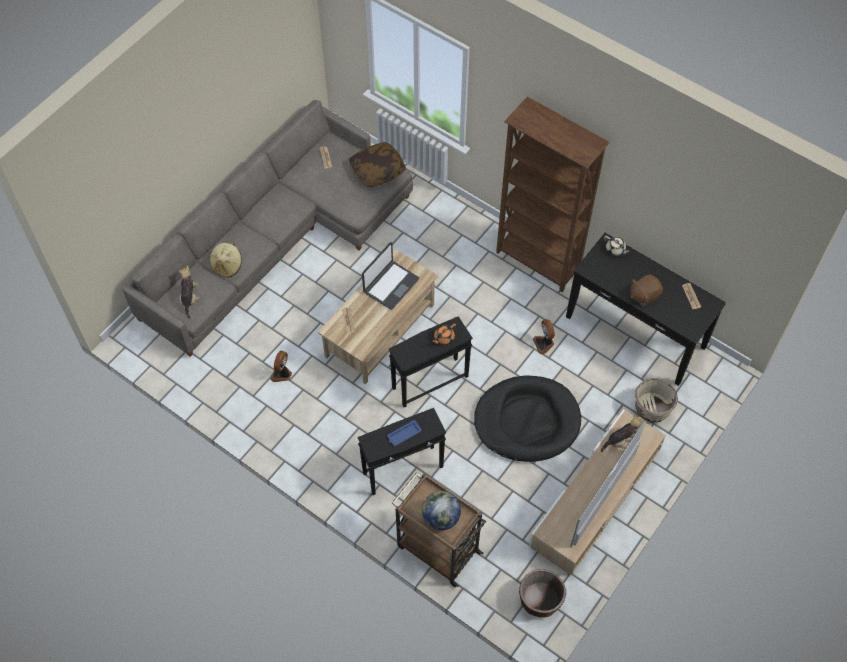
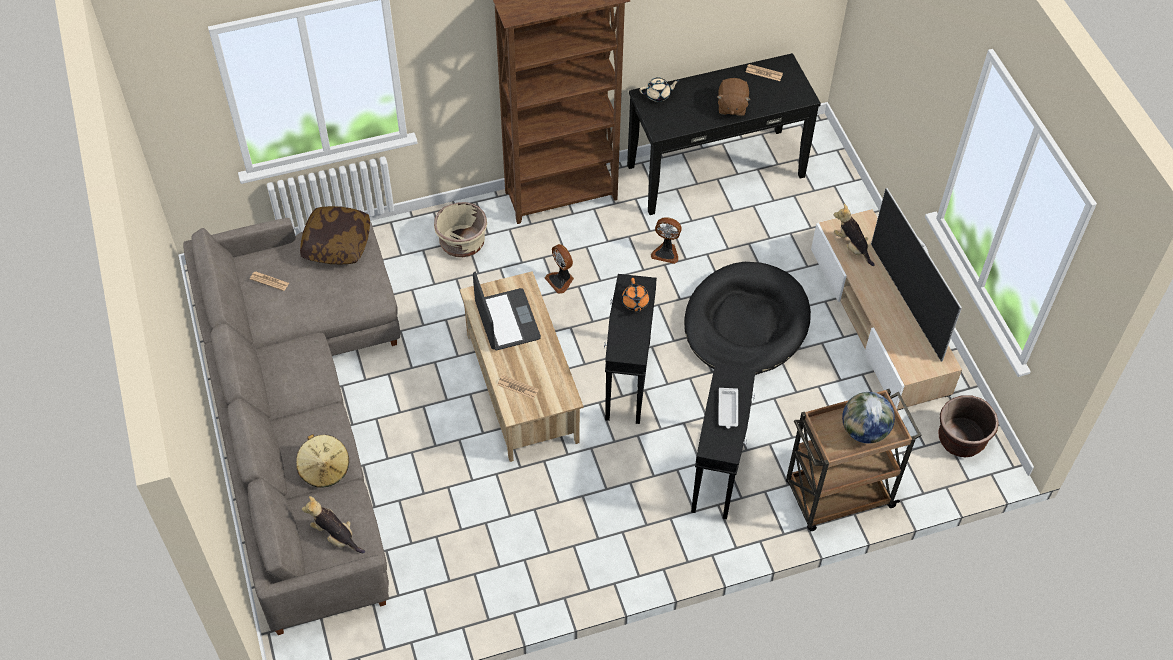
camera: 55 degrees left, 5 degrees down
fan [270,350,292,382] -> fan moved to [545,244,574,294]
blue tray [387,420,422,446] -> white tray [718,388,738,429]
plush toy [601,415,644,452] -> plush toy turned 45 degrees counterclockwise [834,204,875,266]
beige planter [635,378,678,423] -> beige planter moved to [434,202,487,257]

